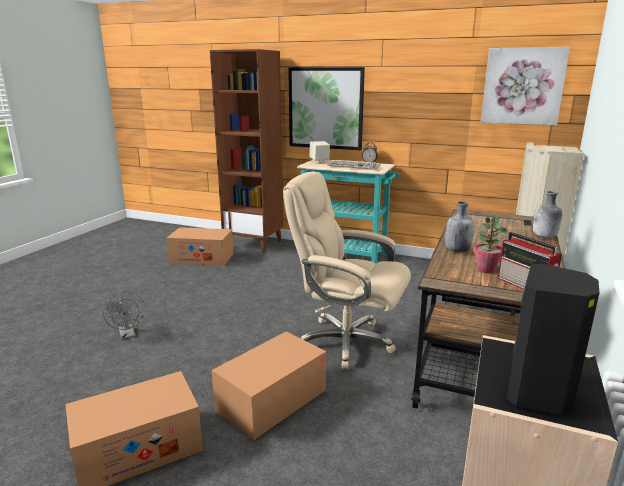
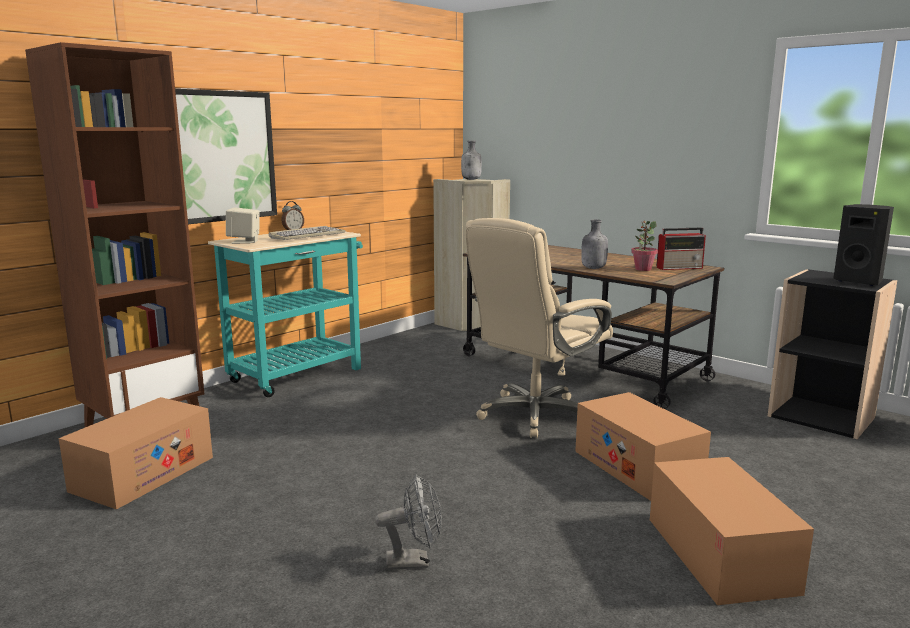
camera: 70 degrees left, 5 degrees down
picture [481,47,570,125] -> none
grey bottle [533,191,562,238] -> grey bottle moved to [461,140,482,180]

